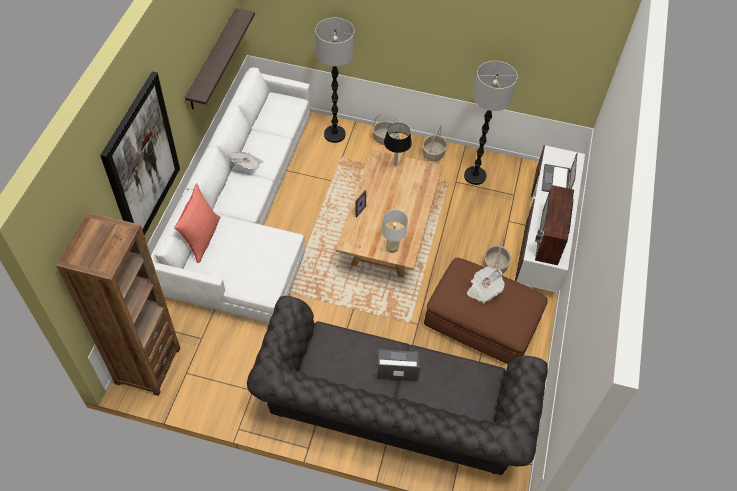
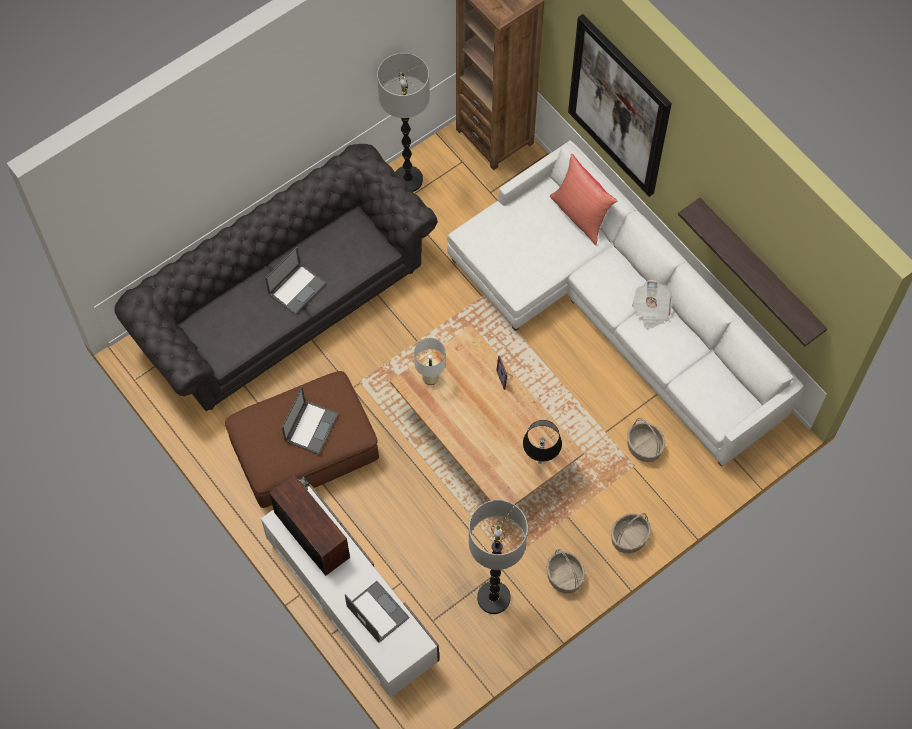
camera: 130 degrees right, 10 degrees up
floor lamp [315,17,354,143] -> floor lamp moved to [377,53,430,192]
newspaper [467,267,505,304] -> laptop [282,387,339,455]
basket [484,238,511,274] -> basket moved to [627,418,665,462]

